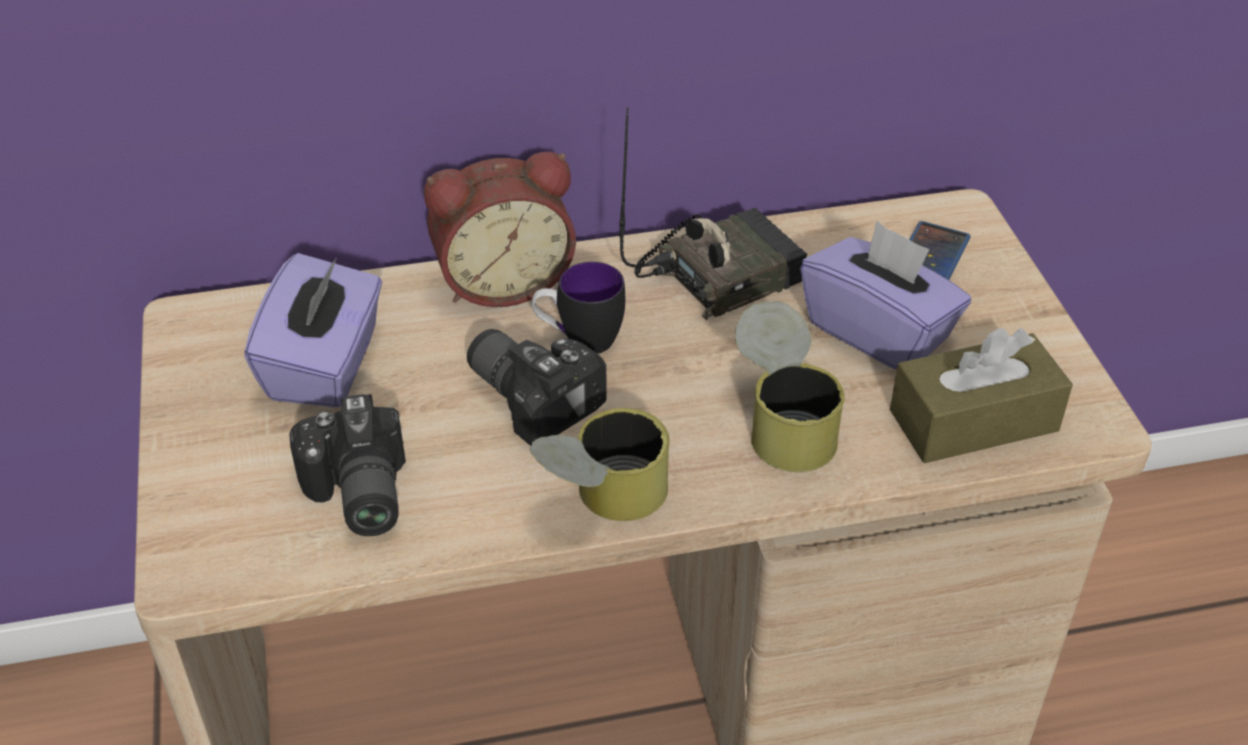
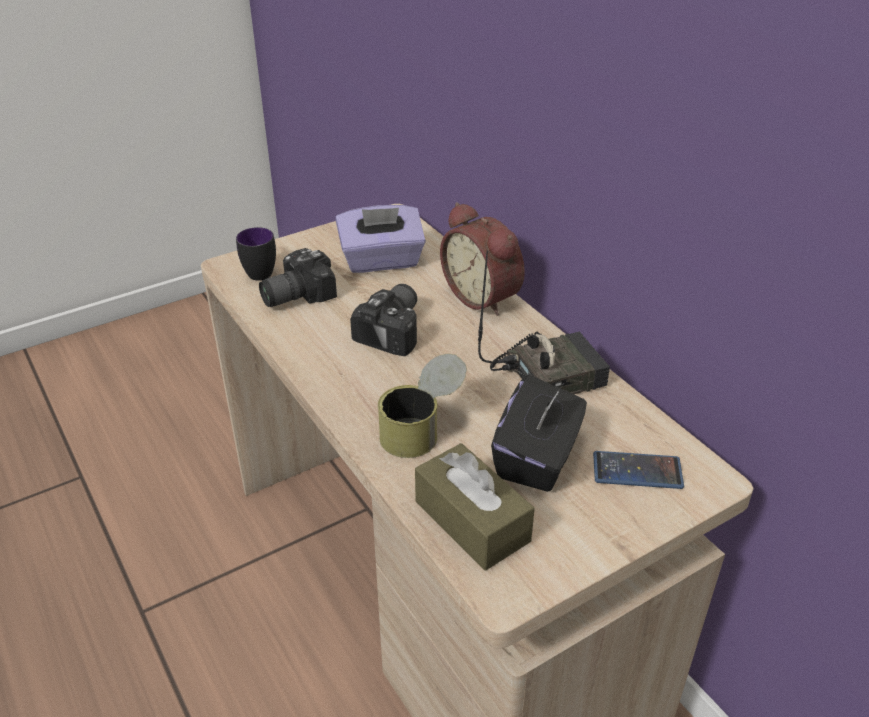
camera: 70 degrees right, 5 degrees down
can [530,408,670,521] -> none
mug [532,262,625,354] -> mug moved to [236,227,276,281]
radio [619,107,807,320] -> radio turned 60 degrees counterclockwise [478,250,610,394]
purple tissue box [801,221,971,370] -> black tissue box [491,375,587,492]

